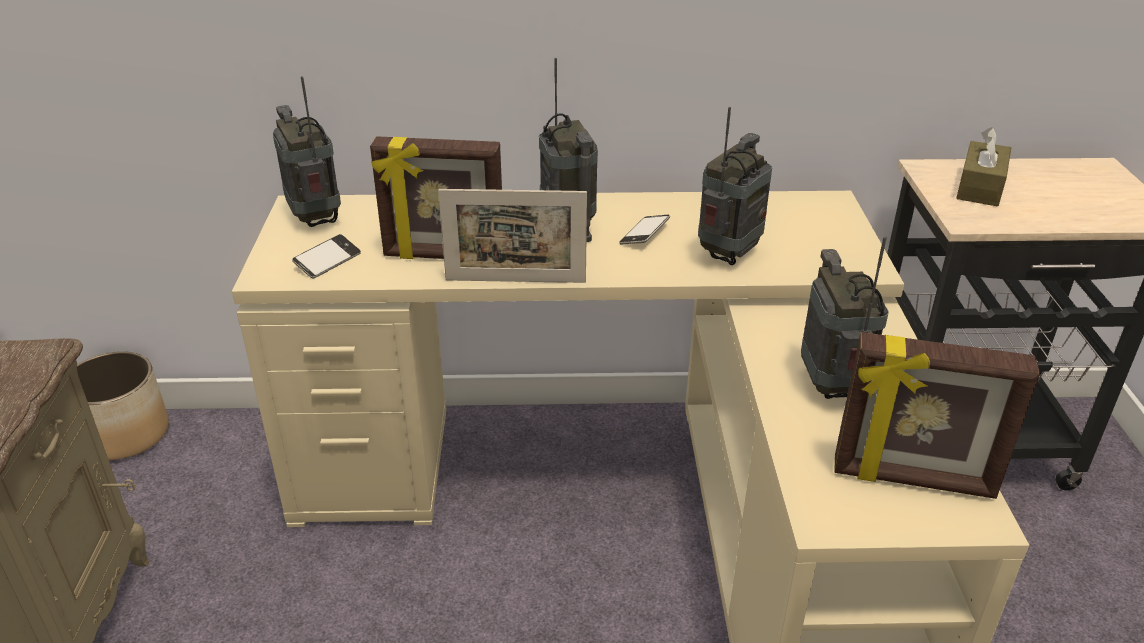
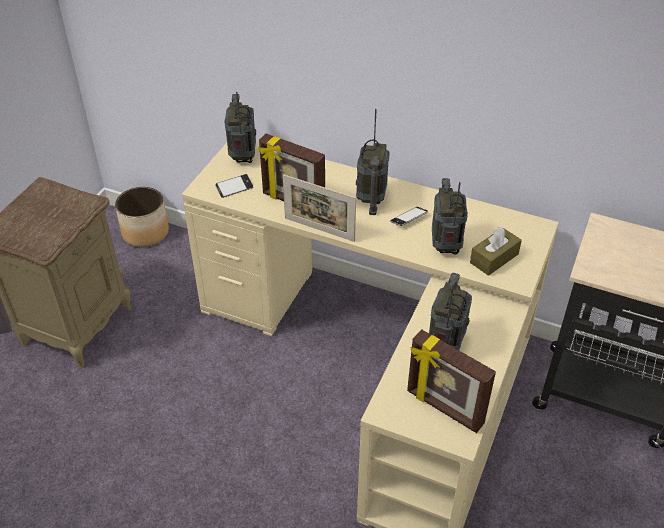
camera: 25 degrees right, 10 degrees up
radio [698,107,772,265] -> radio turned 60 degrees counterclockwise [432,178,468,255]
brown tissue box [956,127,1011,207] -> brown tissue box moved to [470,227,522,276]

